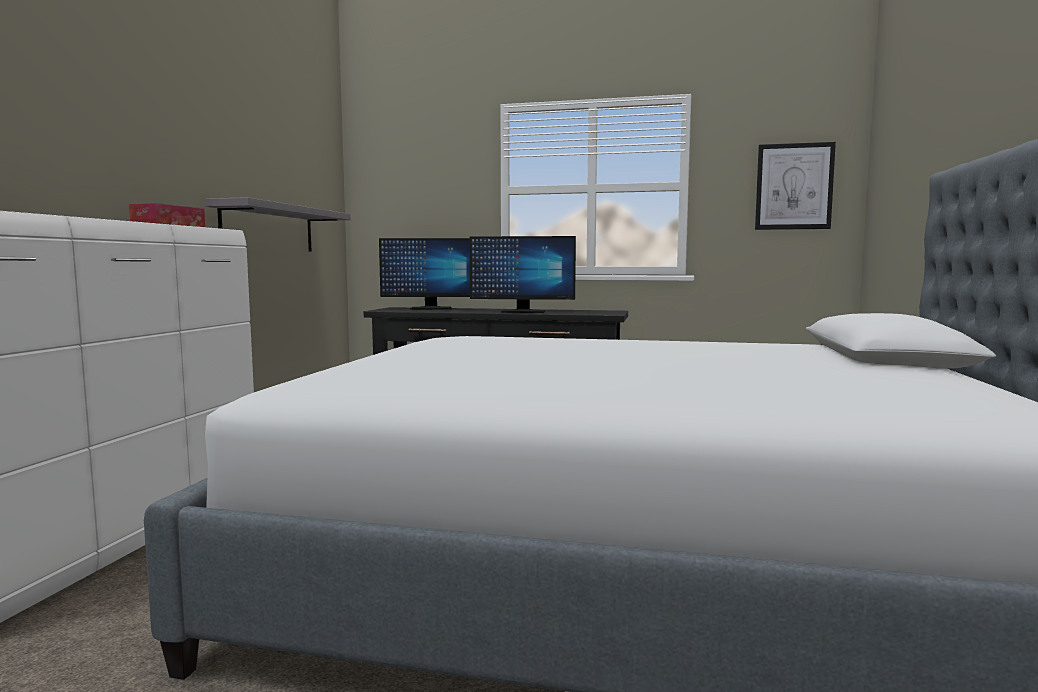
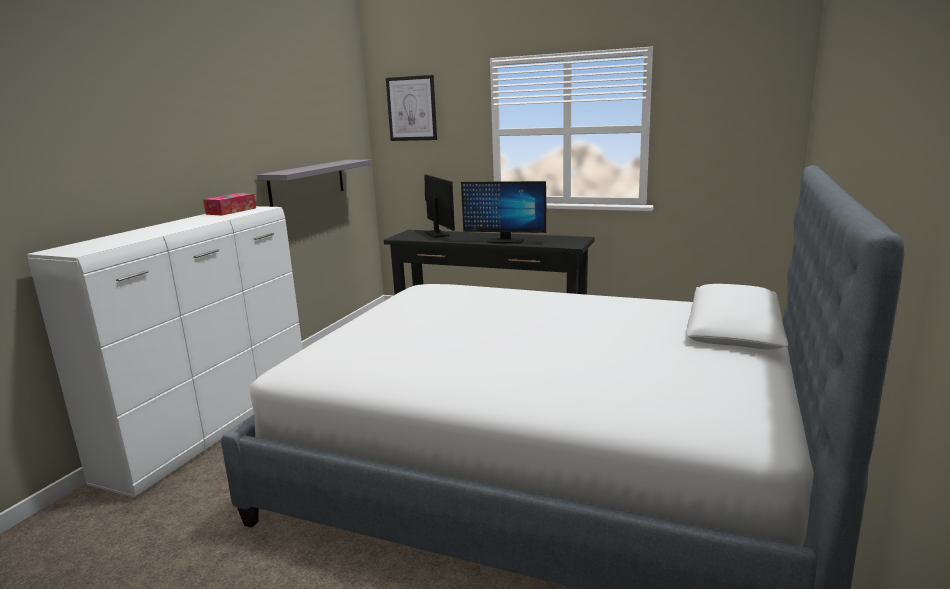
camera: 10 degrees right, 10 degrees up
monitor [379,238,470,310] -> monitor turned 120 degrees counterclockwise [424,175,455,238]
picture [755,142,836,230] -> picture moved to [386,75,437,141]

